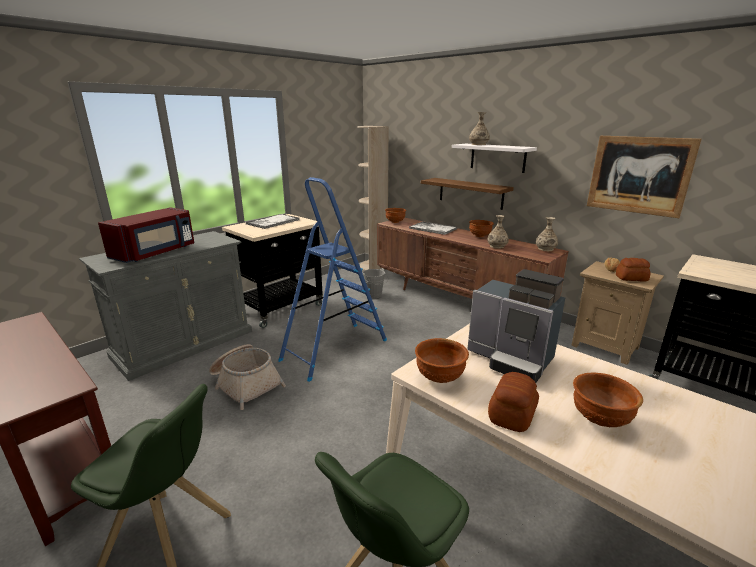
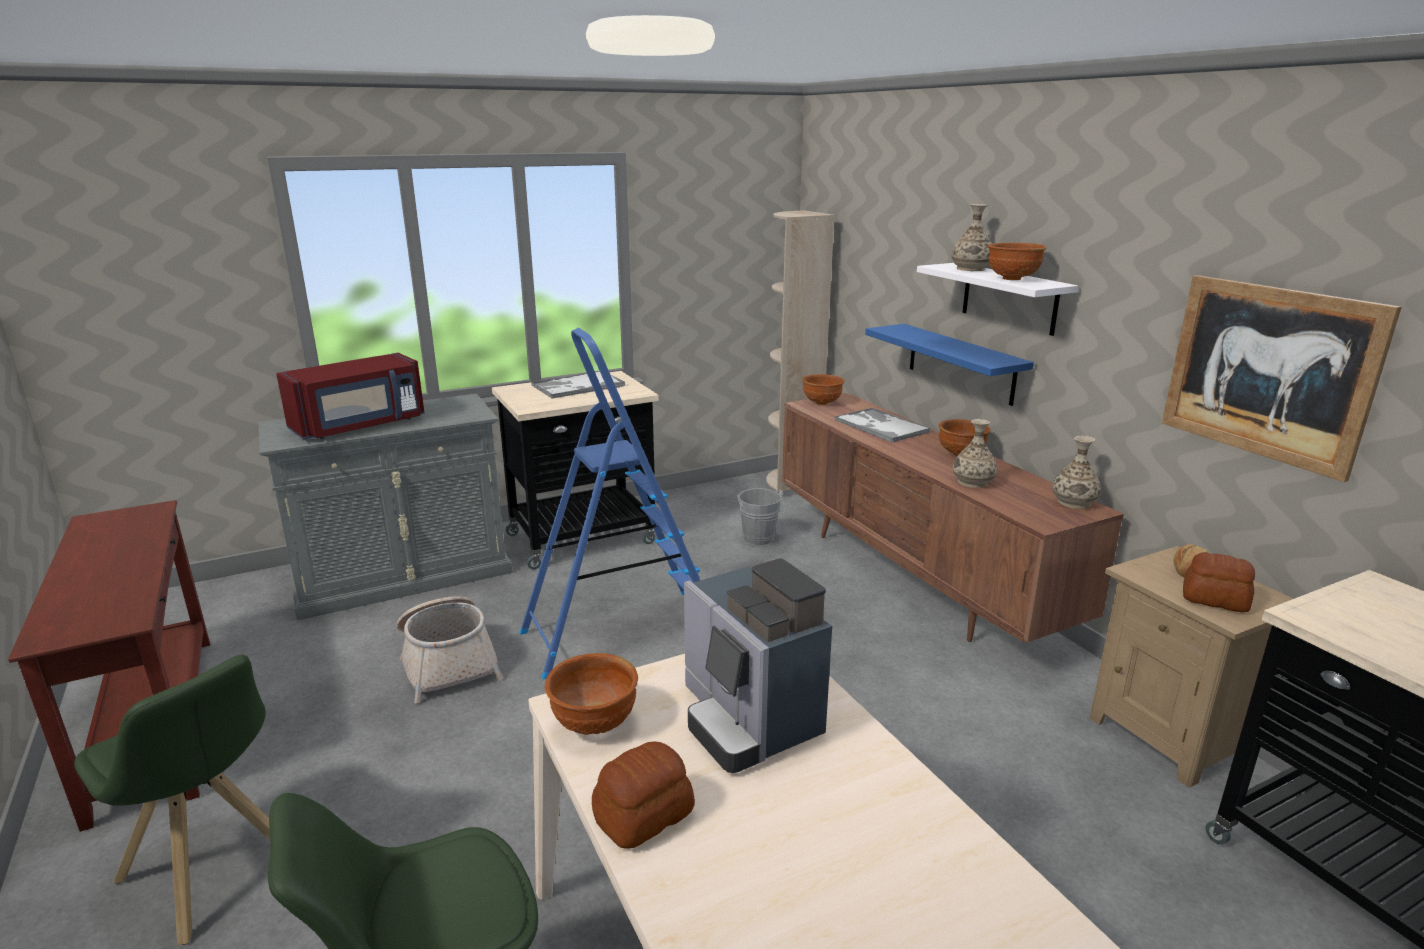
camera: 20 degrees right, 0 degrees up
brown shelf [421,178,514,210] -> blue shelf [865,324,1034,406]
brown bowl [573,373,643,427] -> brown bowl moved to [988,243,1047,280]

